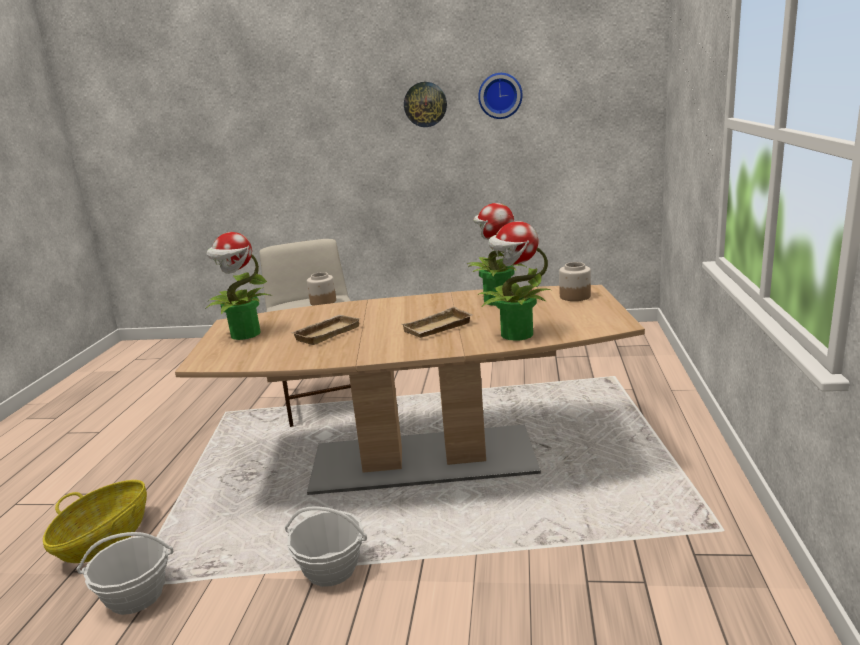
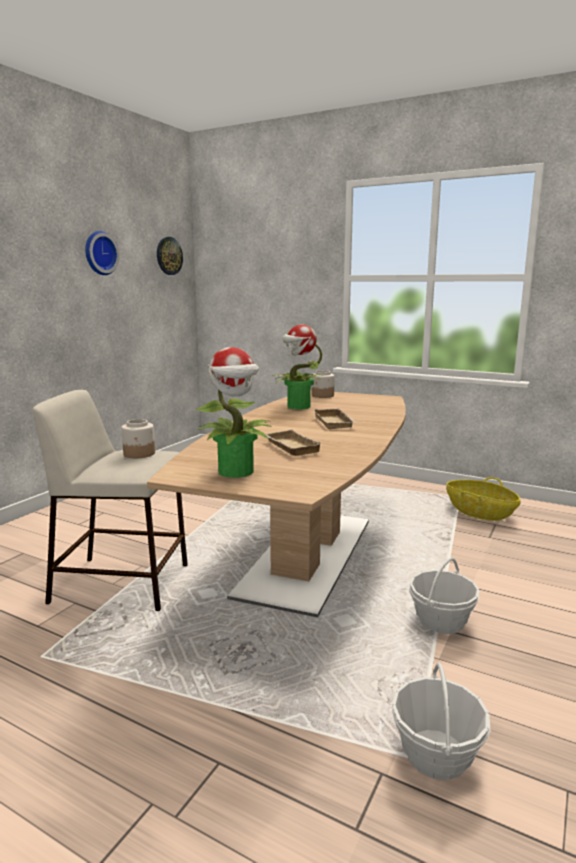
camera: 70 degrees left, 5 degrees down
basket [43,480,147,563] -> basket moved to [446,477,521,521]
wall clock [404,82,447,127] -> wall clock moved to [157,237,183,275]
potted plant [478,221,551,341] -> none

